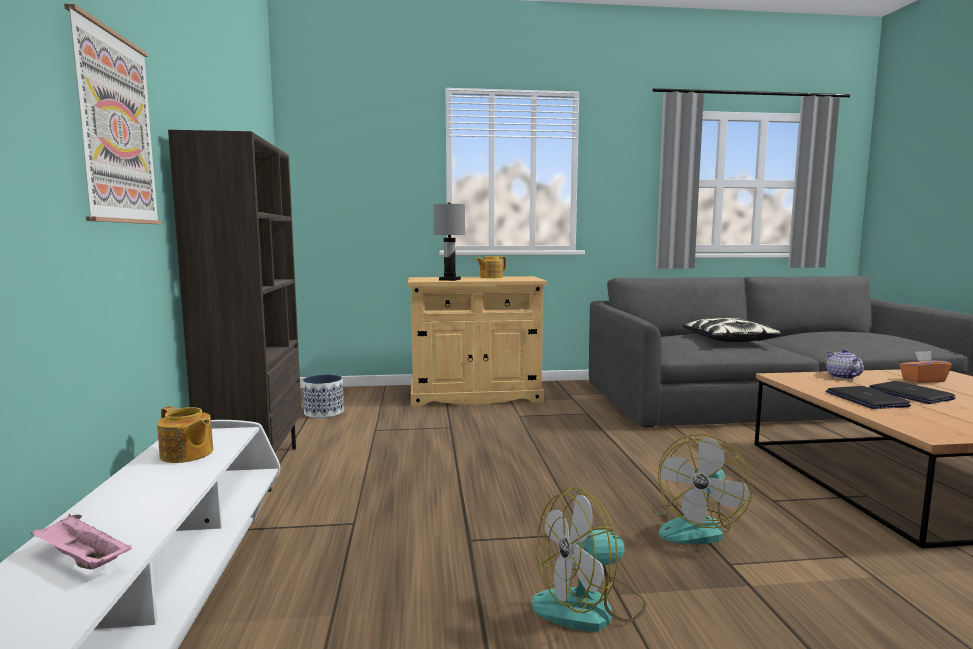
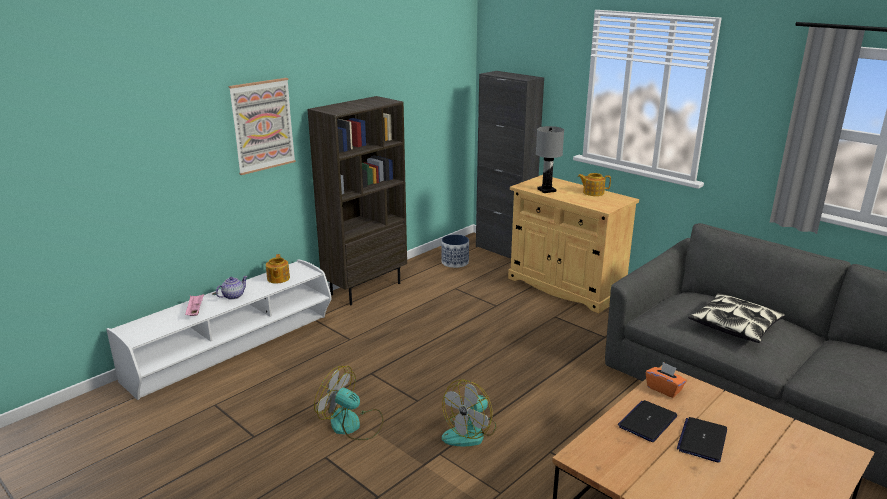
camera: 50 degrees right, 15 degrees up
fan [652,434,753,544] -> fan turned 45 degrees counterclockwise [442,379,496,446]
teapot [826,349,864,379] -> teapot moved to [216,276,248,300]
orange tissue box [899,351,952,383] -> orange tissue box moved to [646,362,687,398]
none -> black cabinet [476,71,544,258]

